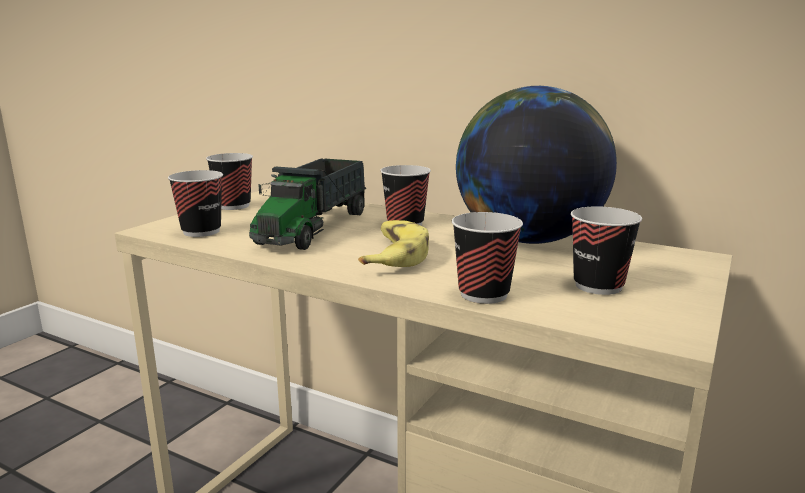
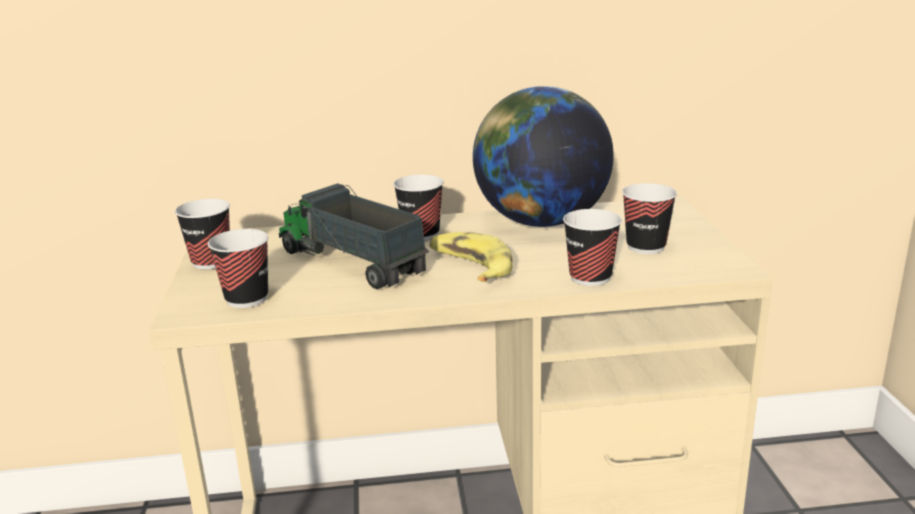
camera: 35 degrees left, 5 degrees up
toy truck [249,158,366,250] -> toy truck turned 150 degrees clockwise [279,183,429,289]

